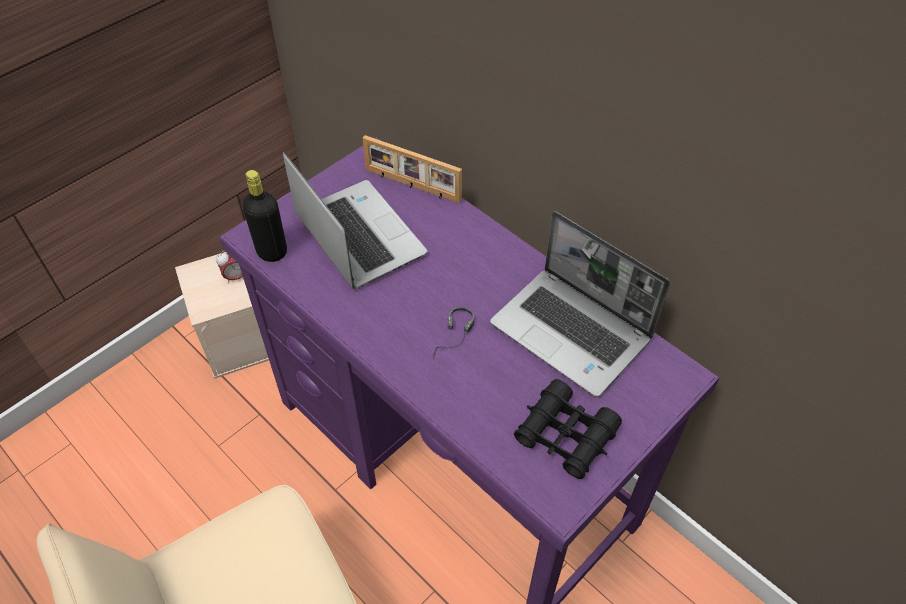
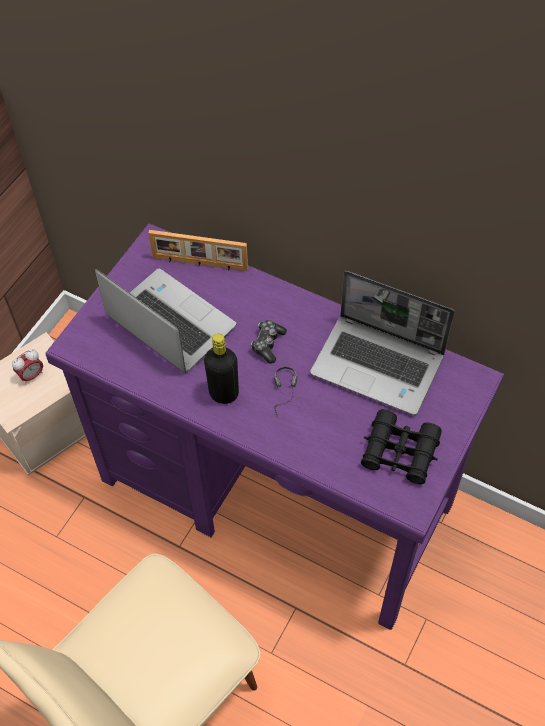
camera: 15 degrees left, 5 degrees up
black bottle [243,170,287,262] -> black bottle moved to [204,334,239,404]
none -> game controller [251,320,287,364]

